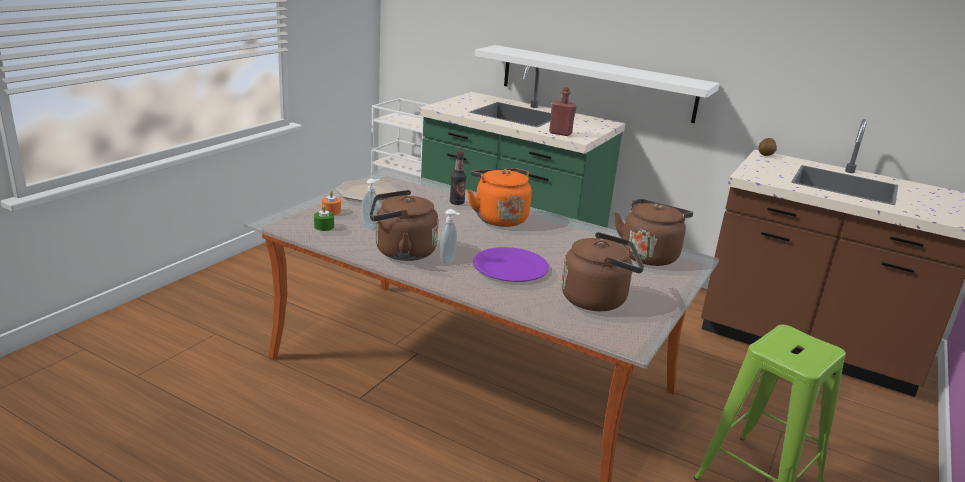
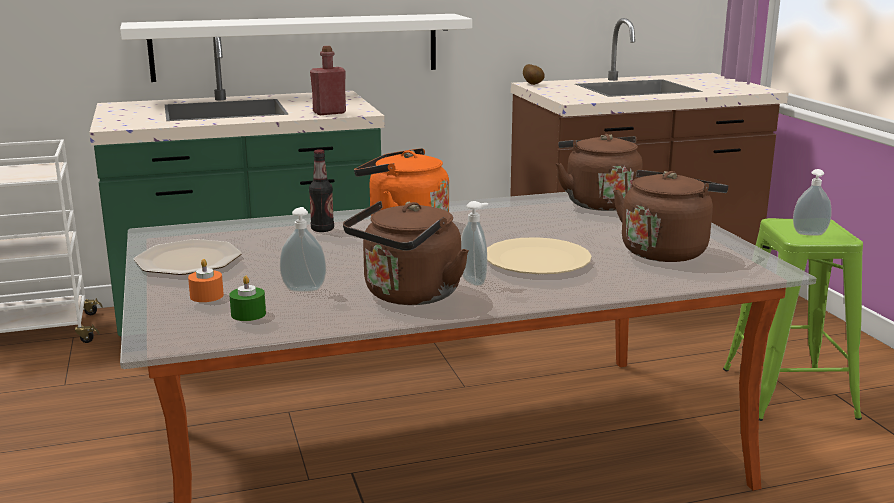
camera: 45 degrees left, 5 degrees down
purple plate [473,247,549,282] -> beige plate [487,237,592,274]
none -> soap dispenser [793,169,832,236]

